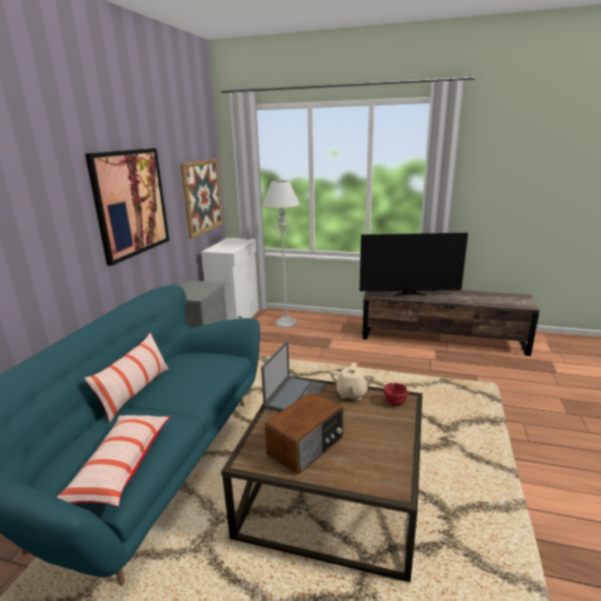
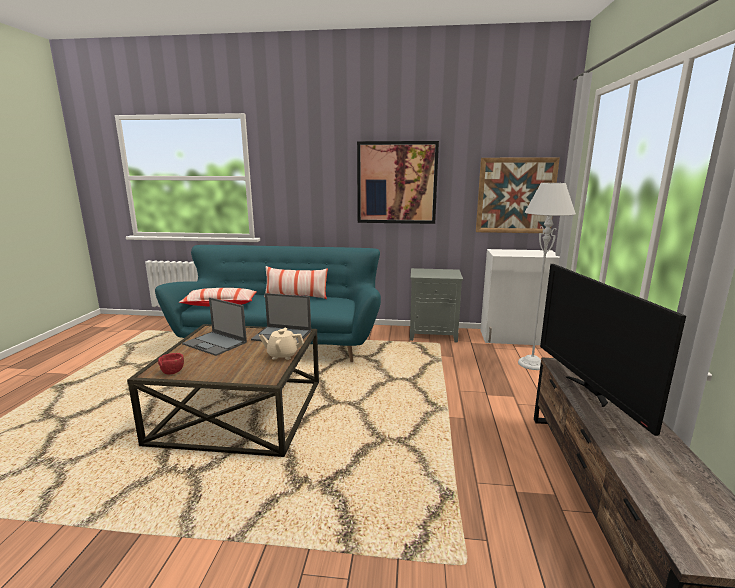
camera: 80 degrees right, 5 degrees down
radio [265,392,343,474] -> laptop [182,297,247,356]
red bowl [384,383,408,406] -> red bowl moved to [158,353,184,374]

